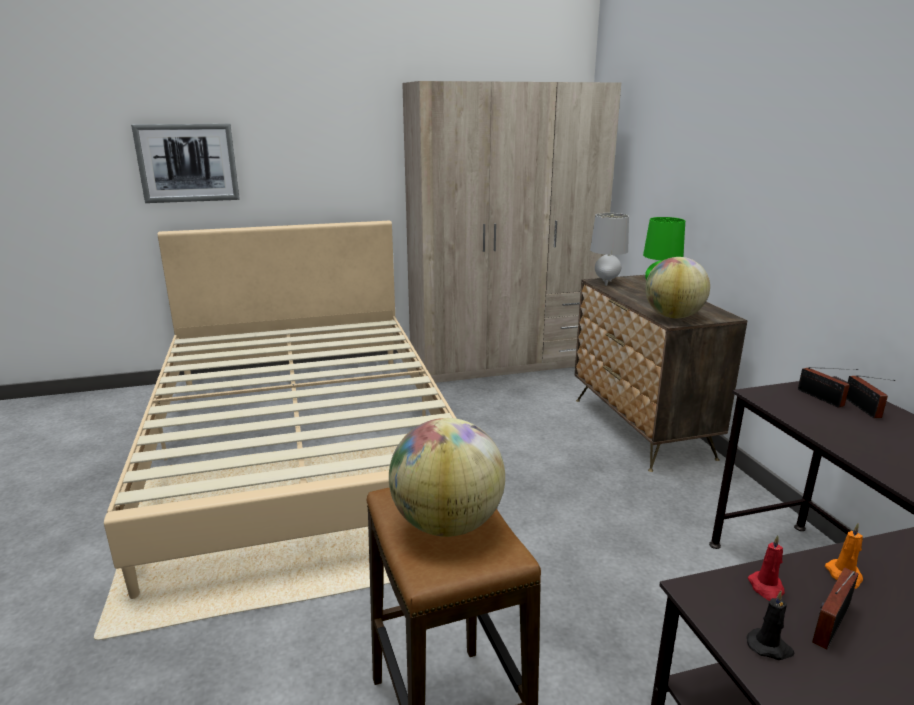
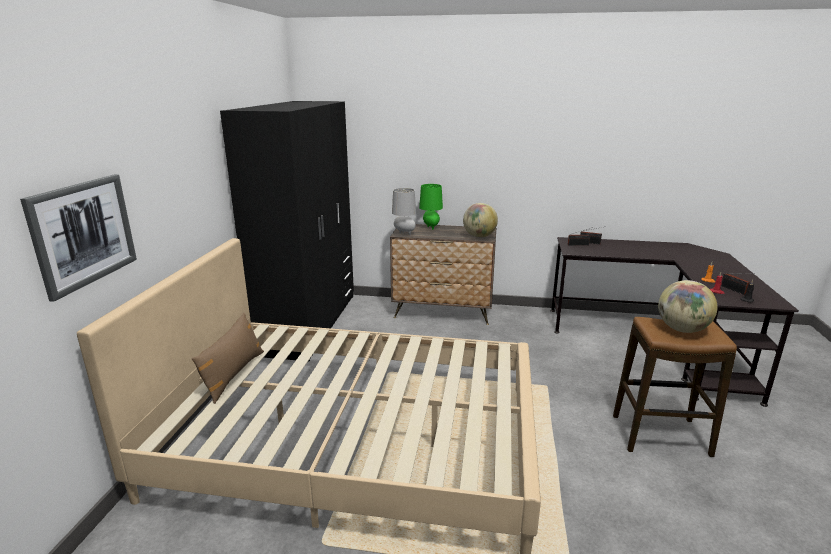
camera: 65 degrees left, 0 degrees up
beige wardrobe [402,81,621,383] -> black wardrobe [220,101,354,362]
none -> brown pillow [191,313,264,404]

